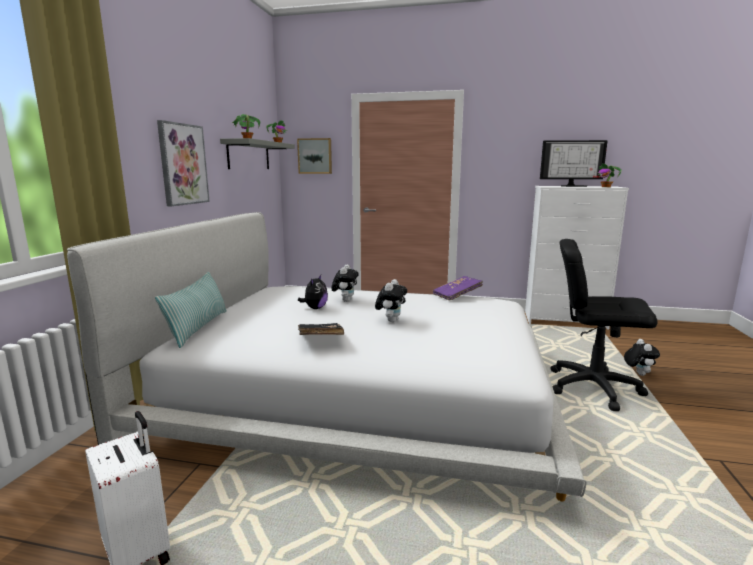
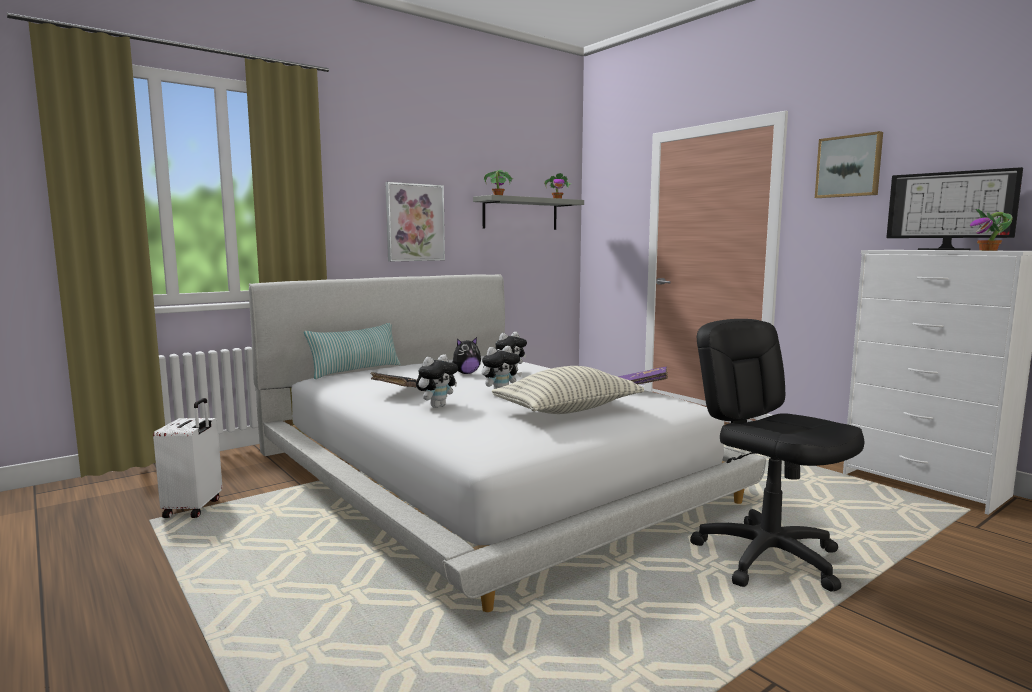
camera: 40 degrees right, 5 degrees down
picture [297,138,332,174] -> picture moved to [815,131,883,198]
plush toy [624,339,660,376] -> plush toy moved to [416,354,458,408]
none -> pillow [492,366,644,414]

